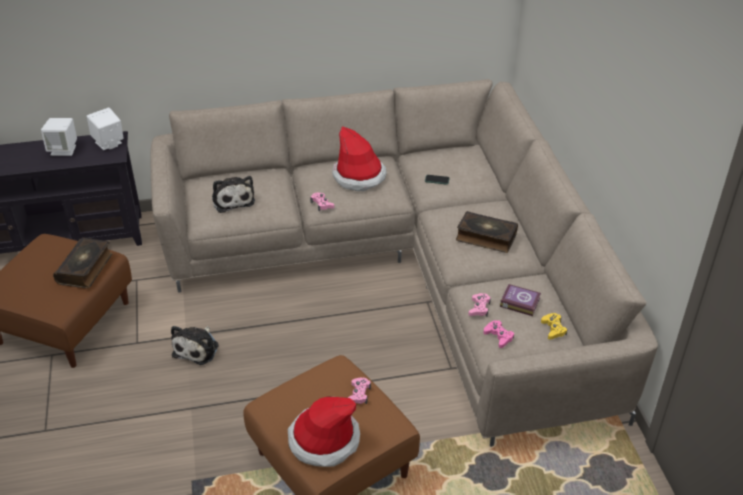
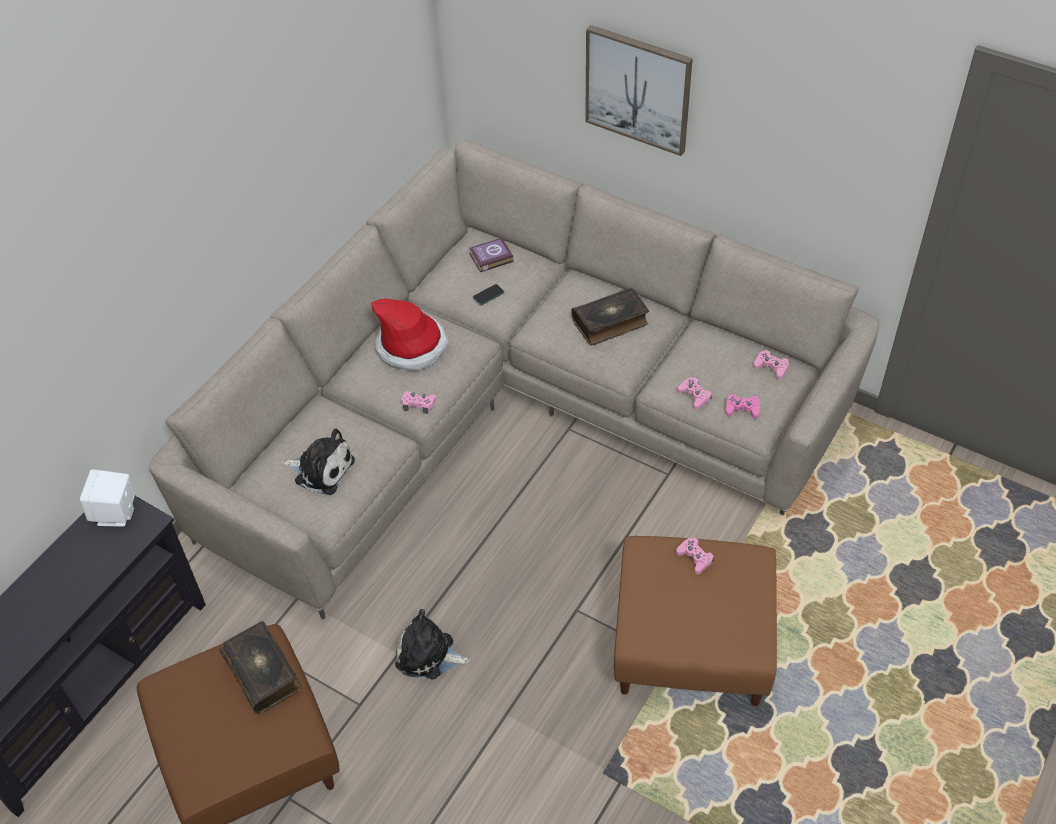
camera: 45 degrees left, 10 degrees up
white speaker [41,118,77,156] -> none
plush toy [171,326,219,365] -> plush toy turned 135 degrees clockwise [395,609,470,680]
hat [288,396,360,467] -> none
book [500,284,541,316] -> book moved to [469,238,514,272]
yellow game controller [541,313,567,339] -> pink game controller [754,350,789,380]
none -> picture [585,25,693,156]

